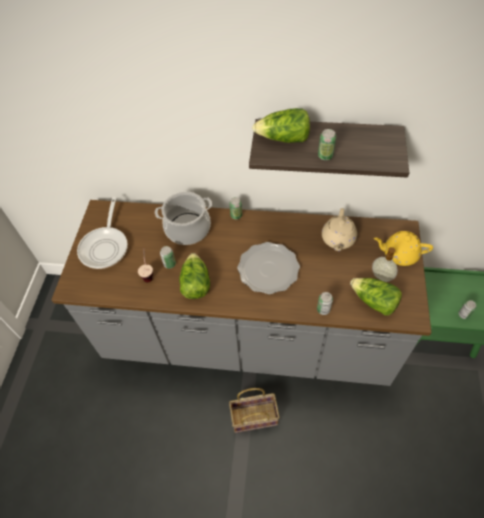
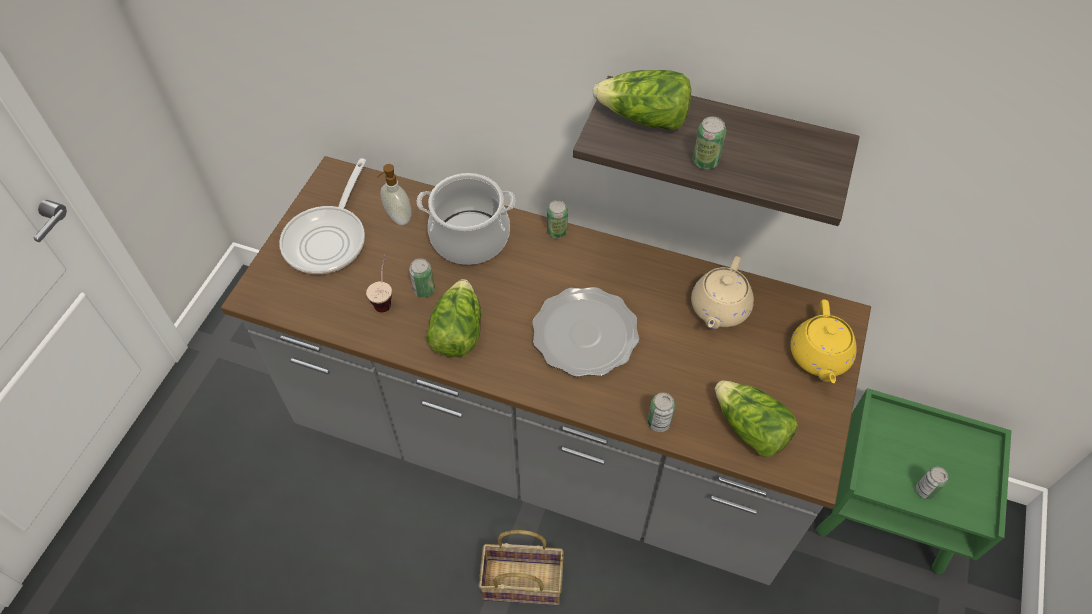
camera: 10 degrees right, 0 degrees up
soap dispenser [372,247,398,282] -> soap dispenser moved to [377,164,411,225]
yellow teapot [374,231,433,266] -> yellow teapot turned 105 degrees counterclockwise [790,299,857,383]

